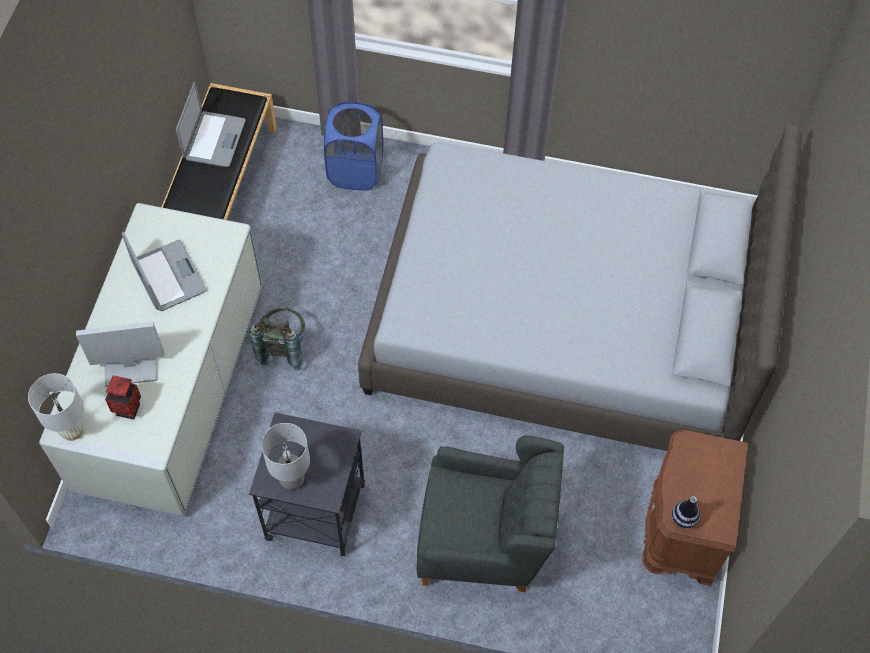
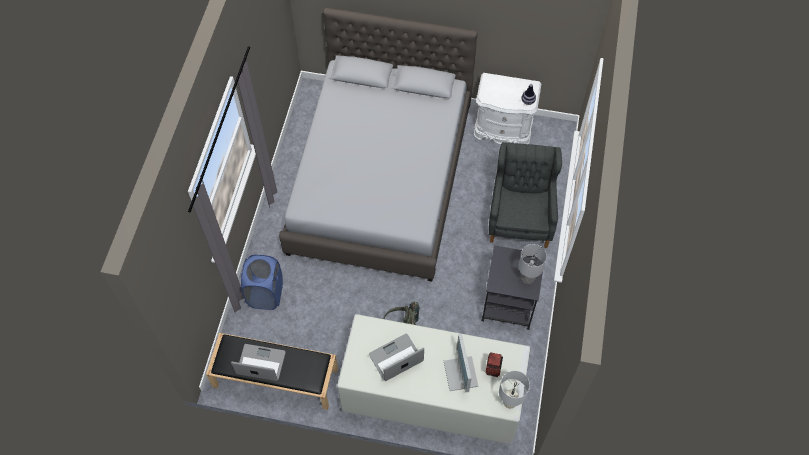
camera: 90 degrees left, 0 degrees up
brown nightstand [642,430,748,586] -> white nightstand [474,73,541,144]

